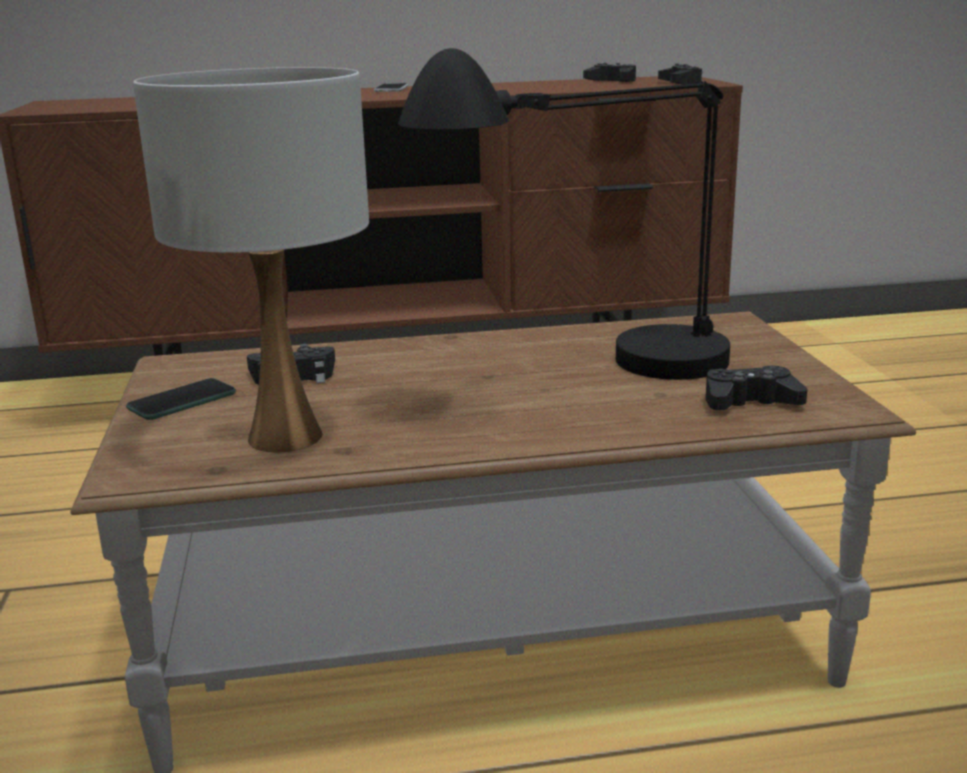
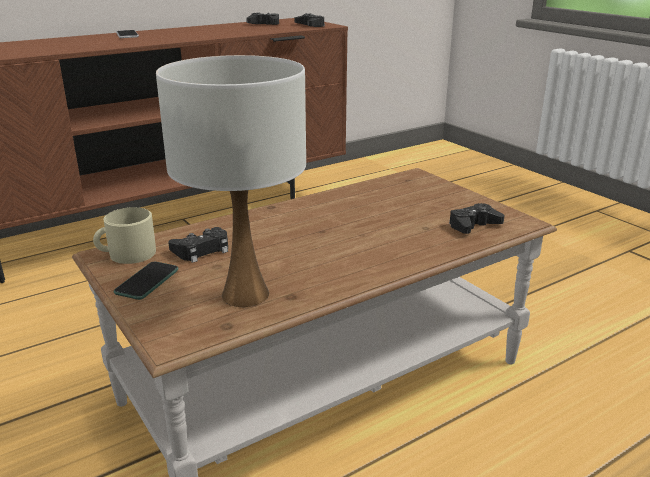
camera: 25 degrees left, 5 degrees up
black table lamp [398,48,730,380] -> none
none -> beige mug [93,207,156,264]

